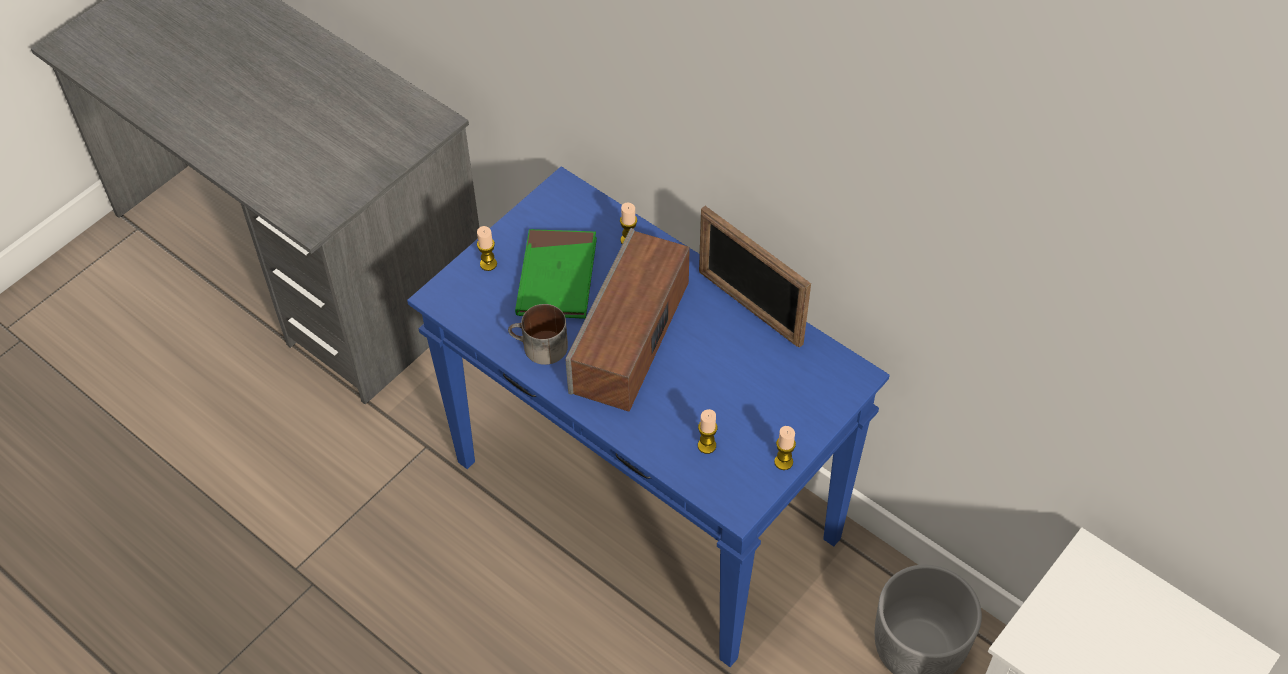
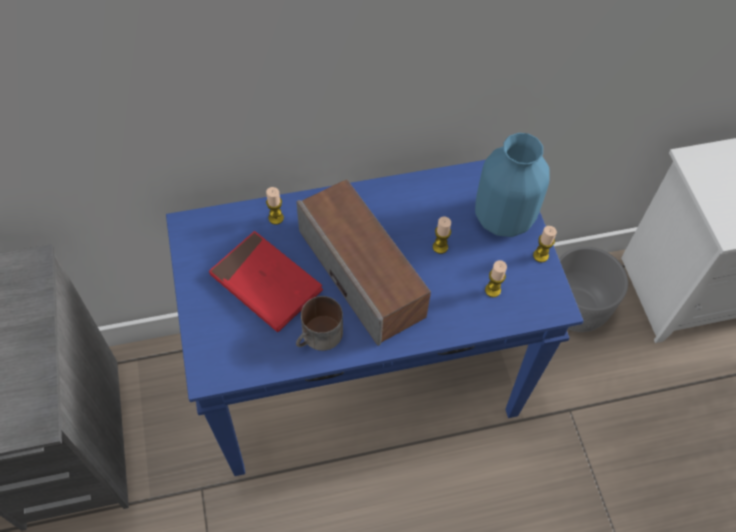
camera: 55 degrees left, 5 degrees up
candle [477,226,497,271] -> candle moved to [433,216,451,254]
green book [515,229,597,319] -> red book [209,231,323,332]
picture frame [699,206,811,348] -> none
none -> blue vase [475,133,550,237]

